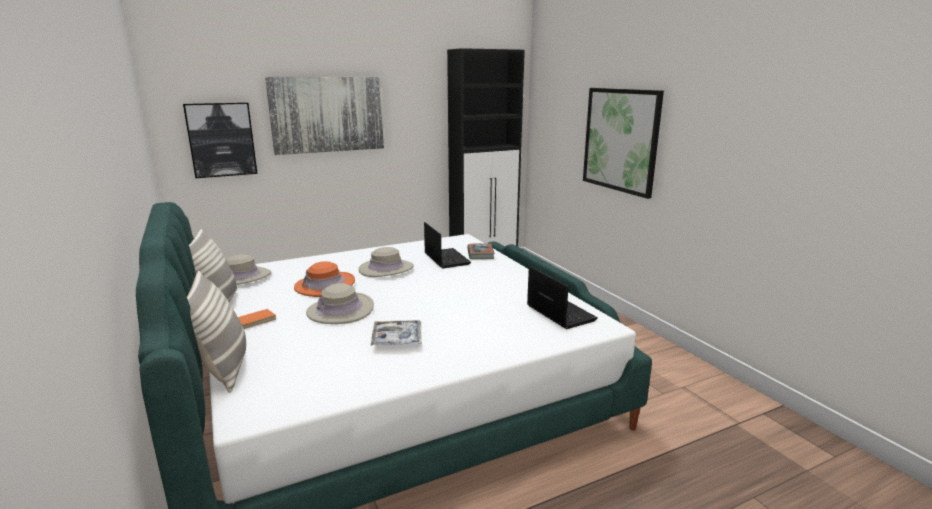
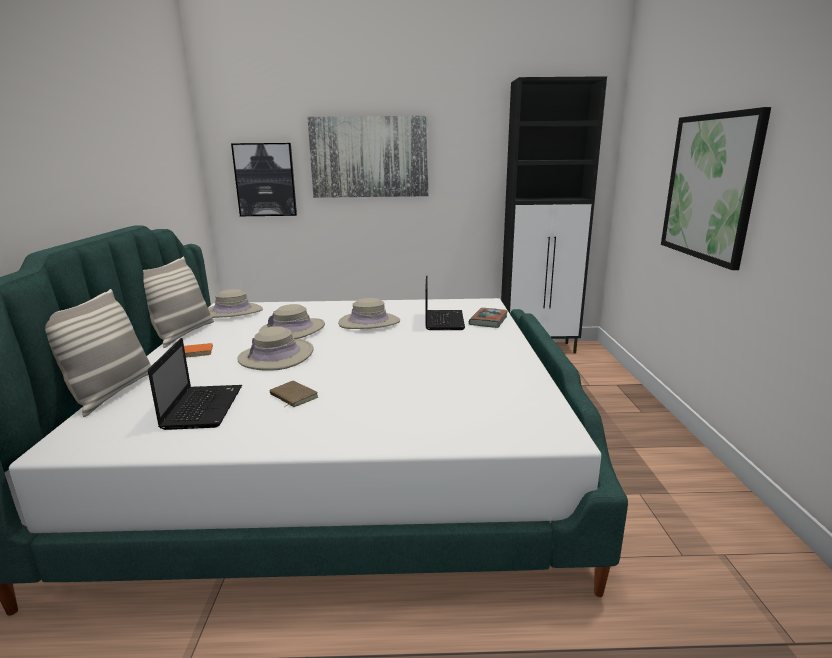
camera: 25 degrees right, 0 degrees up
orange hat [294,261,355,297] -> beige hat [259,304,325,339]
tray [370,320,422,346] -> brown book [269,381,318,407]
laptop [527,266,598,329] -> laptop moved to [148,338,242,430]

